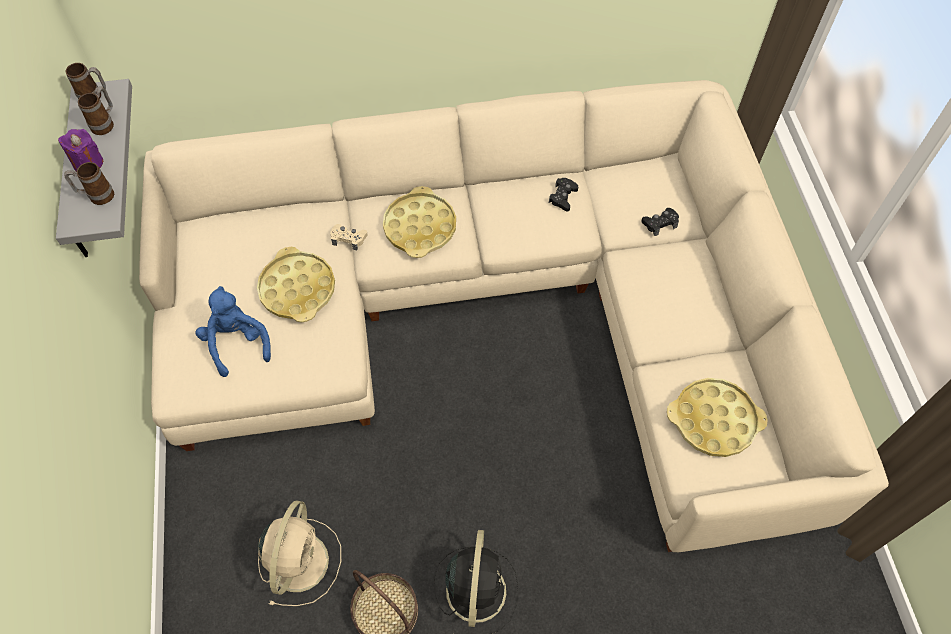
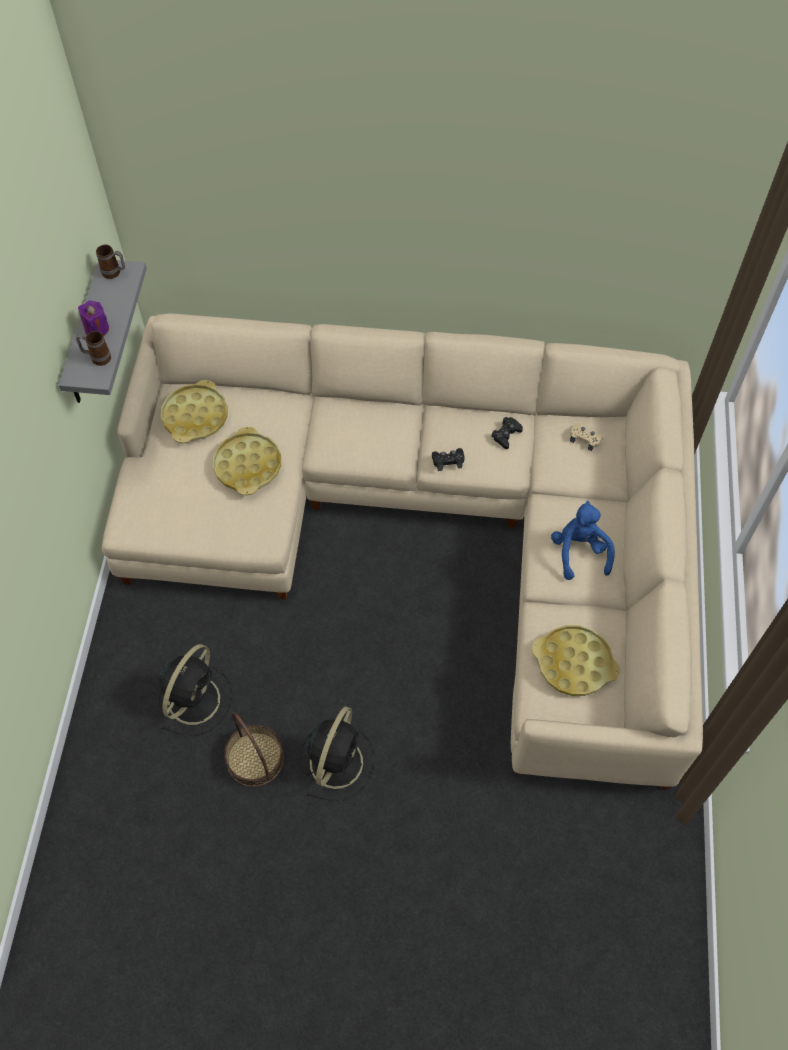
camera: 15 degrees right, 0 degrees up
mug [78,86,114,135] -> none
blue plush toy [195,286,271,377] -> blue plush toy moved to [551,501,615,580]
beige fan [258,500,341,606] -> black fan [159,644,233,736]
beige game controller [330,224,367,250] -> beige game controller moved to [570,423,603,451]
yellow tray [383,186,456,258] -> yellow tray moved to [161,380,228,444]
black game controller [641,208,679,236] -> black game controller moved to [432,448,465,471]

